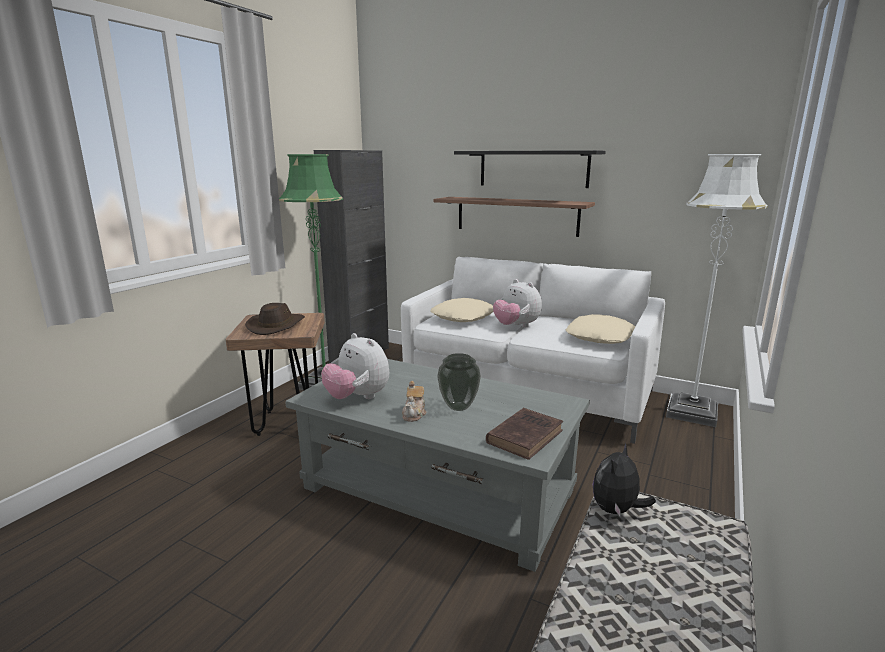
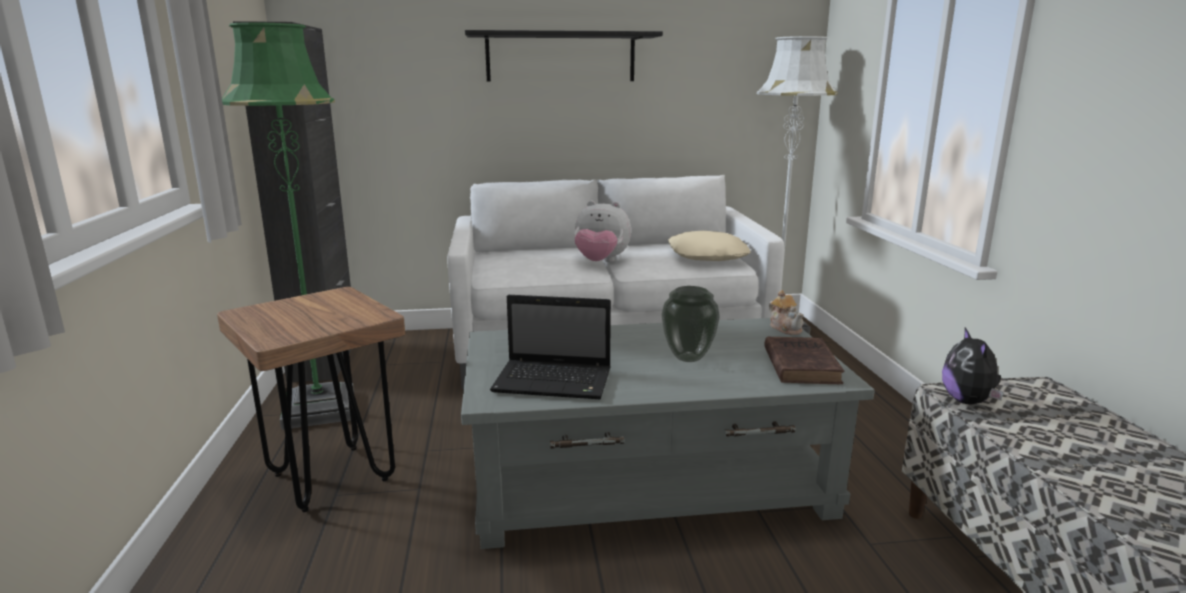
camera: 35 degrees left, 0 degrees up
brown hat [245,303,305,335] -> none
plush toy [321,333,389,399] -> laptop [490,295,611,399]
teapot [402,381,426,422] -> teapot moved to [769,290,804,335]
beige pillow [430,298,493,322] -> none
shelf [433,197,595,237] -> none

